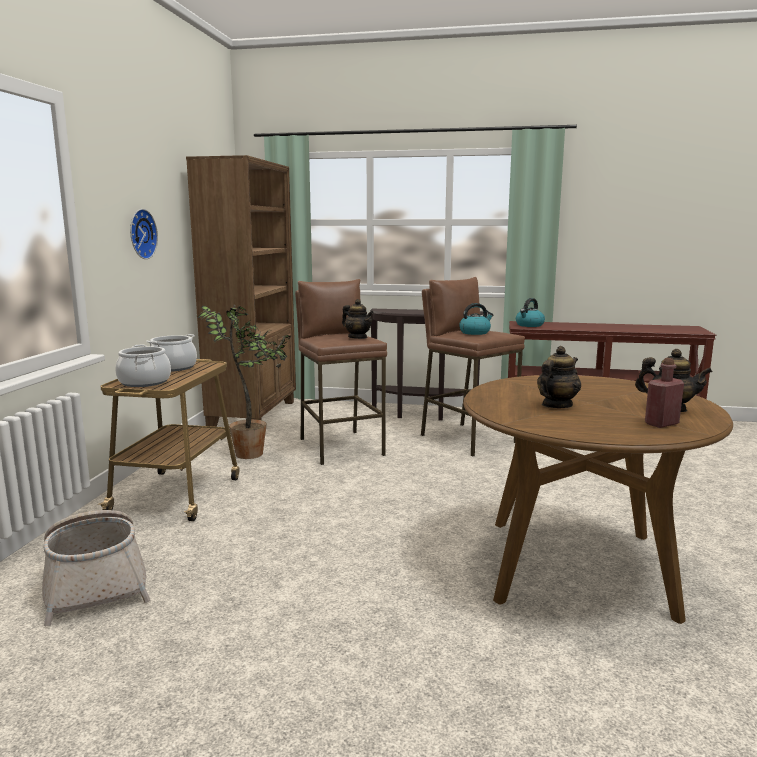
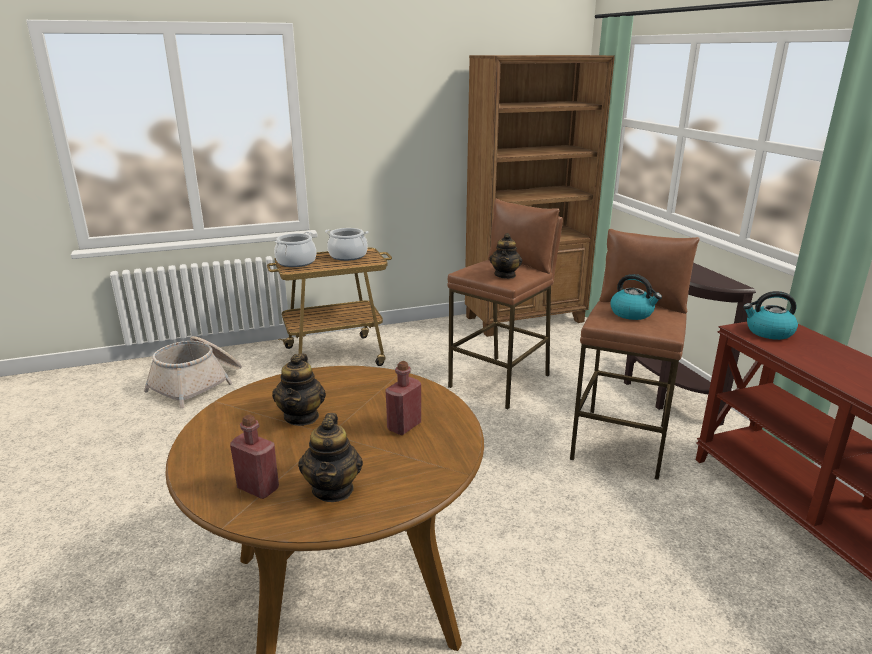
camera: 60 degrees right, 10 degrees up
wall clock [130,209,158,259] -> none
potted plant [198,304,290,459] -> none
teapot [537,346,581,408] -> teapot turned 75 degrees clockwise [272,353,326,426]
none -> red bottle [385,361,421,435]

